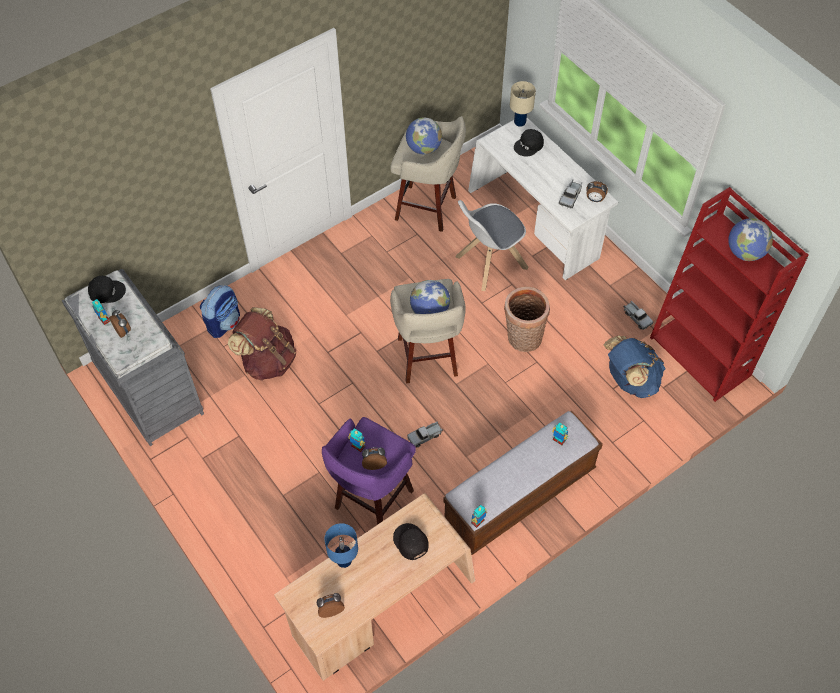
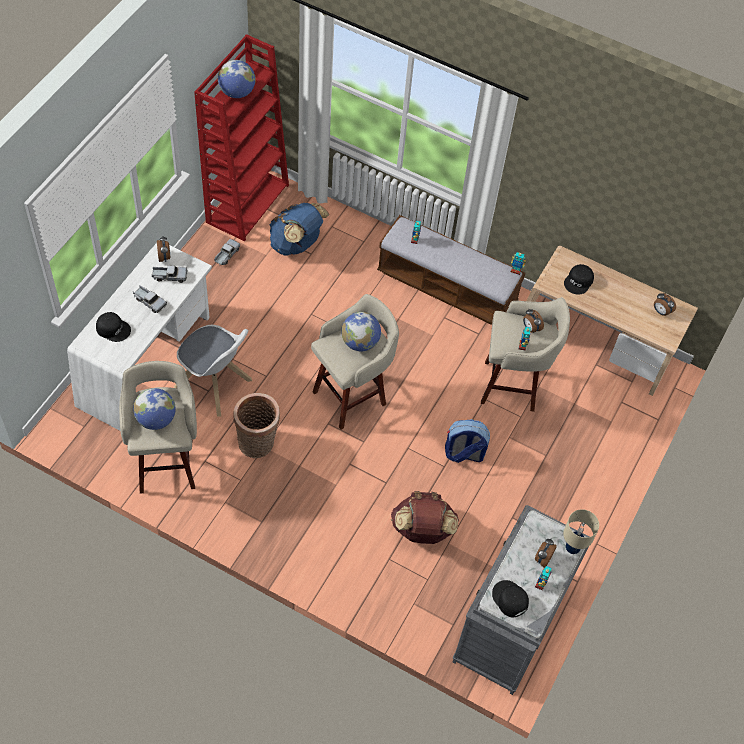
camera: 120 degrees left, 0 degrees up
backpack [200,285,240,338] -> backpack moved to [445,419,490,463]
purple stool [322,417,416,525] -> beige stool [481,297,570,412]
blue table lamp [325,523,358,568] -> none
toy truck [407,421,443,447] -> toy truck moved to [133,285,167,313]
basket [504,287,550,352] -> basket moved to [233,393,280,458]
beige table lamp [510,81,536,127] -> beige table lamp moved to [563,509,599,554]

